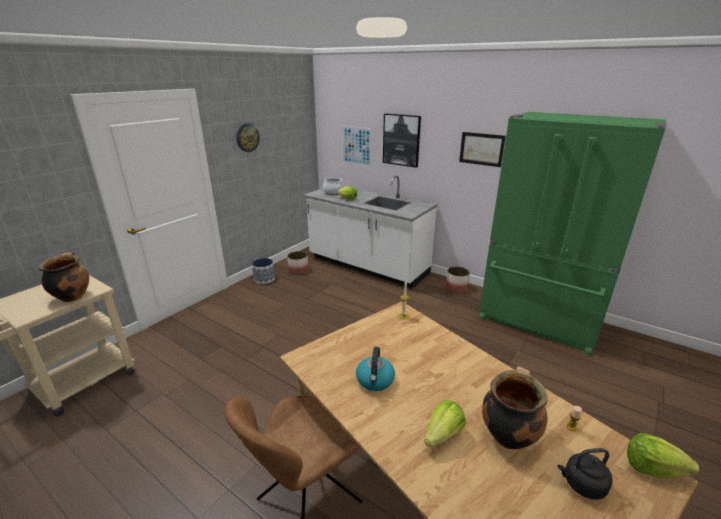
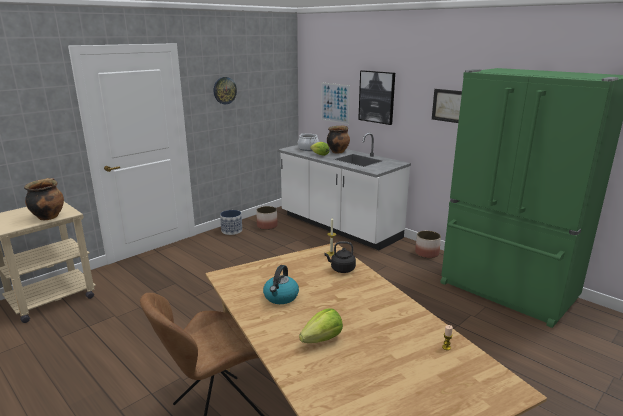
camera: 10 degrees right, 5 degrees down
cooking pot [482,366,548,449] -> cooking pot moved to [327,125,350,153]
black kettle [558,448,613,500] -> black kettle moved to [325,241,356,273]
lettuce [627,433,699,478] -> none

